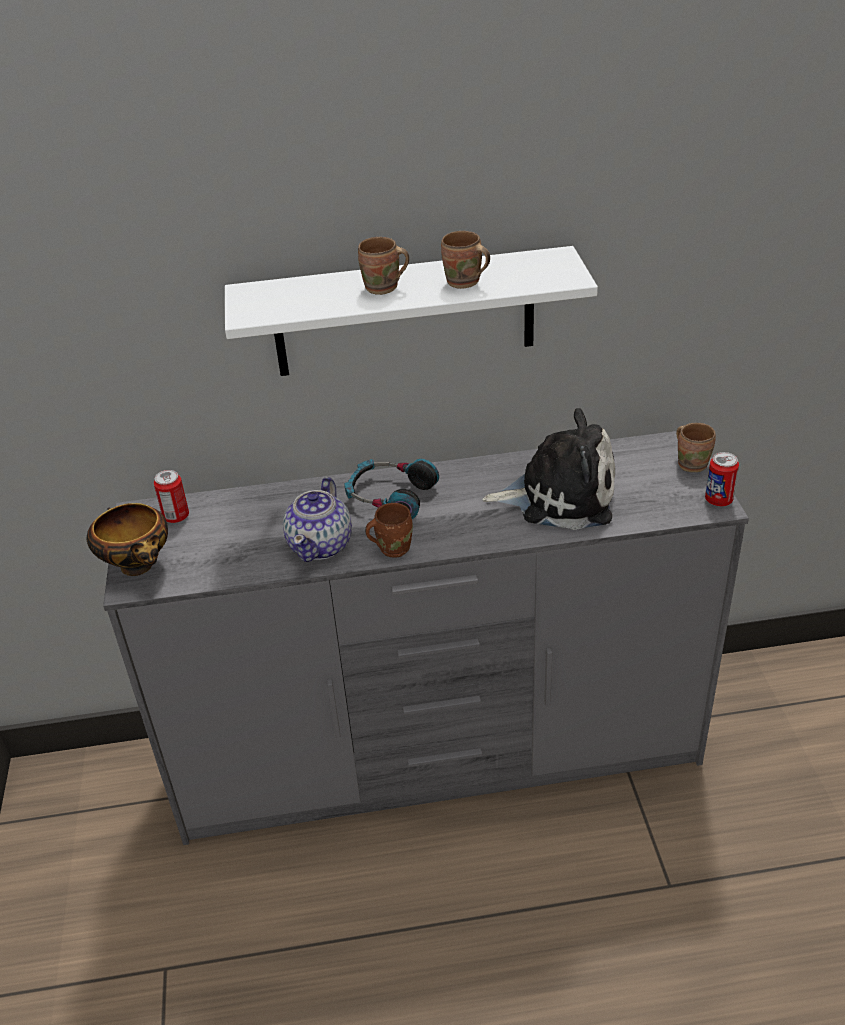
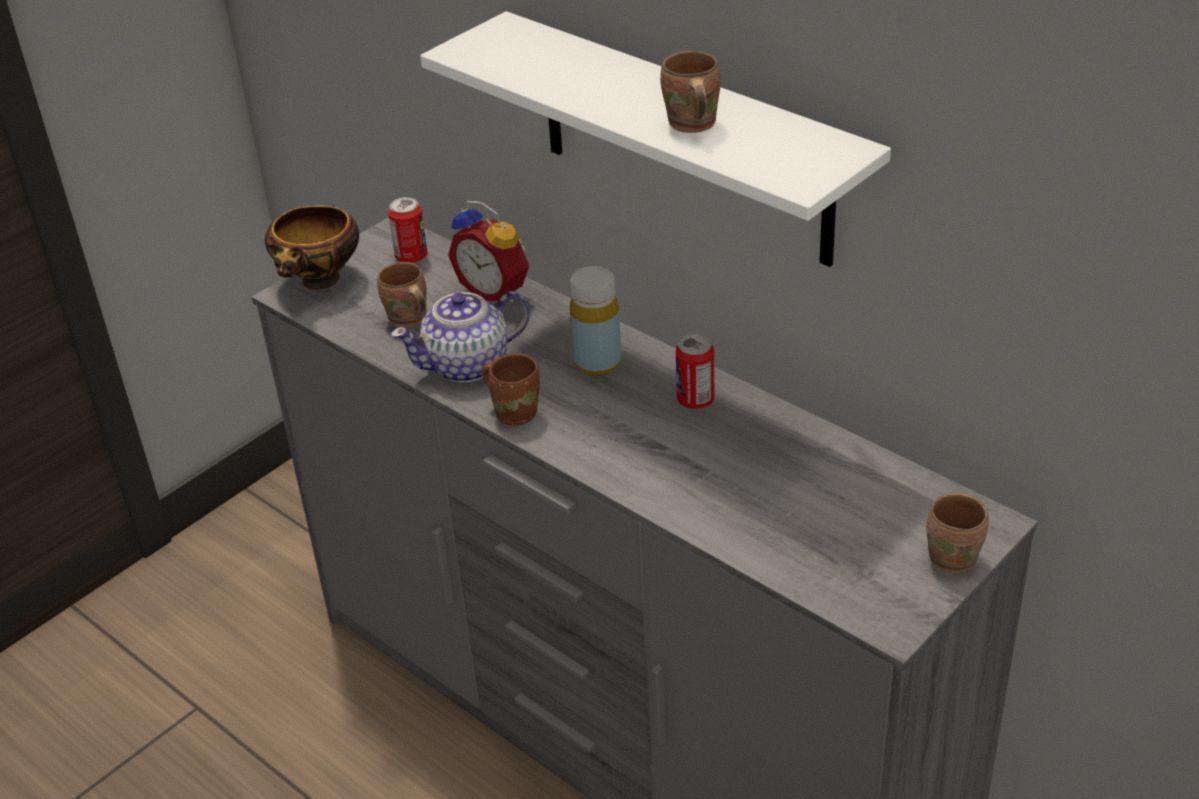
camera: 50 degrees right, 0 degrees up
headphones [344,459,439,519] -> yellow bottle [570,266,621,376]
brown mug [358,237,409,295] -> brown mug moved to [377,262,426,328]
plush toy [482,408,615,530] -> none
can [705,452,739,506] -> can moved to [676,335,714,409]
none -> alarm clock [448,201,529,303]

